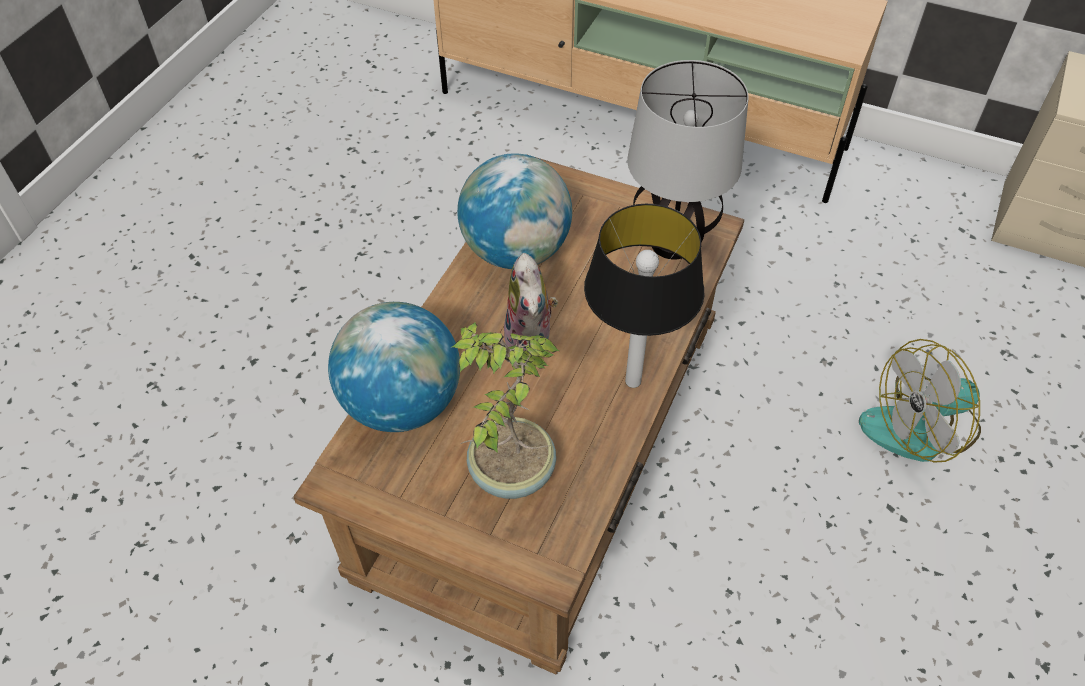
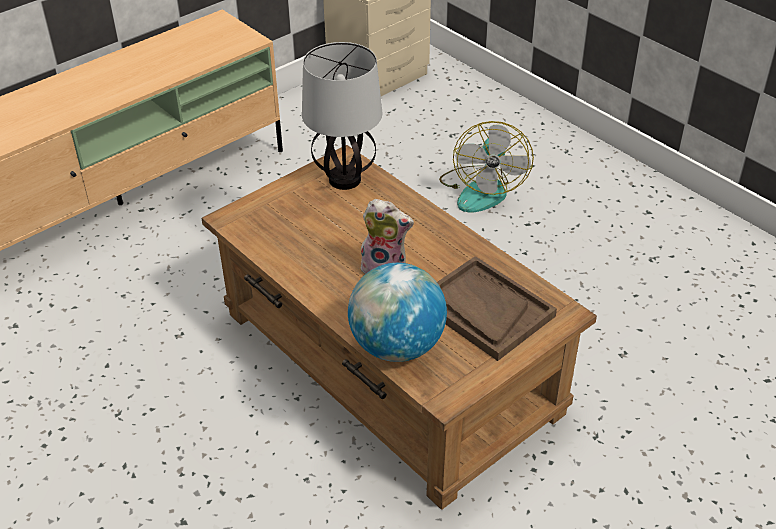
camera: 65 degrees left, 10 degrees down
potted plant [450,323,559,499] -> brown tray [437,256,557,361]
globe [457,153,572,269] -> none
table lamp [584,204,705,388] -> none

